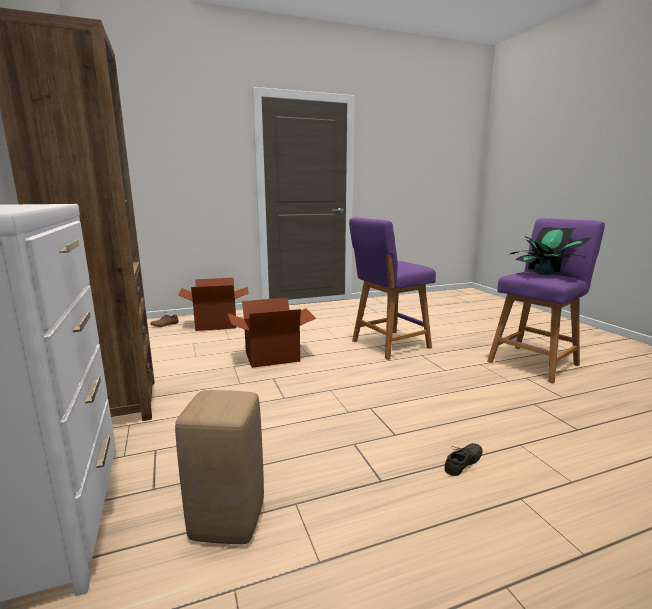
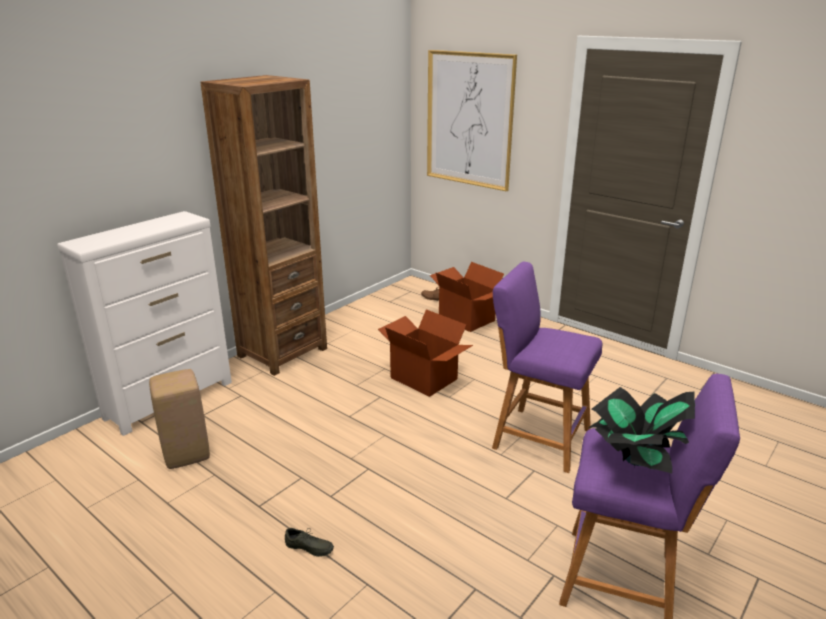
camera: 60 degrees right, 10 degrees up
none -> picture [427,50,517,191]

